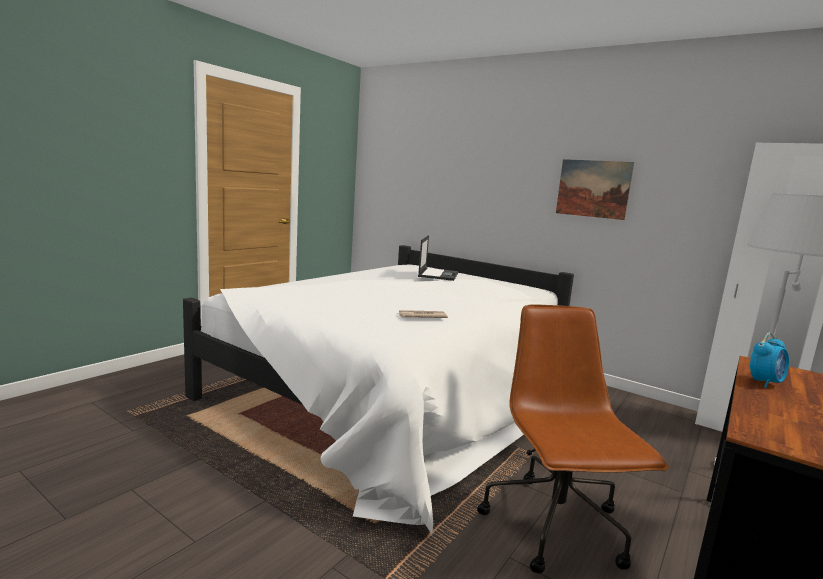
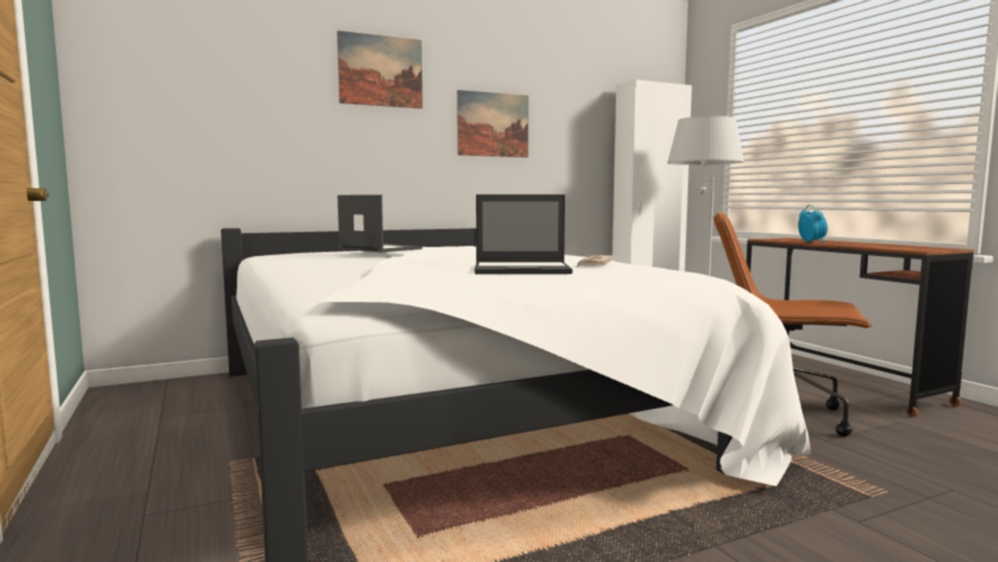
camera: 60 degrees left, 5 degrees down
none -> picture [337,30,423,109]
none -> laptop [474,194,573,274]

